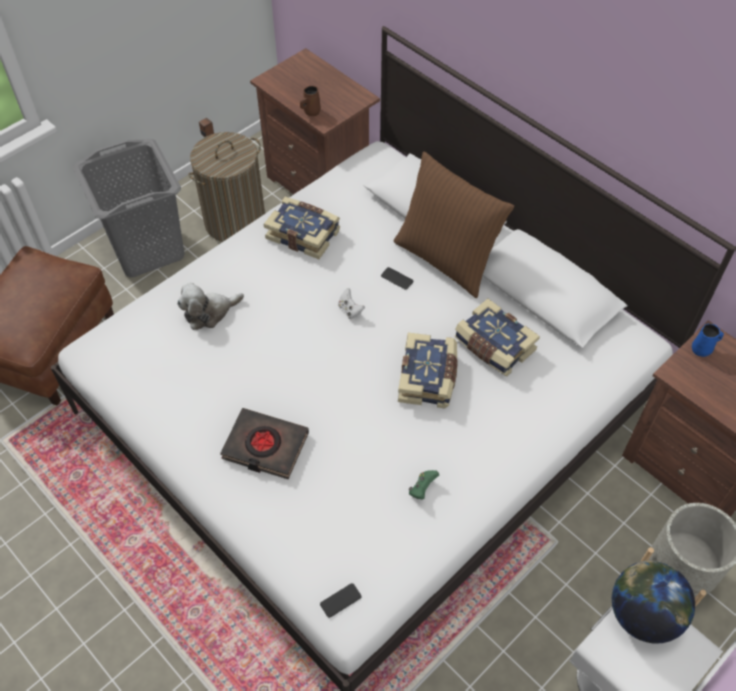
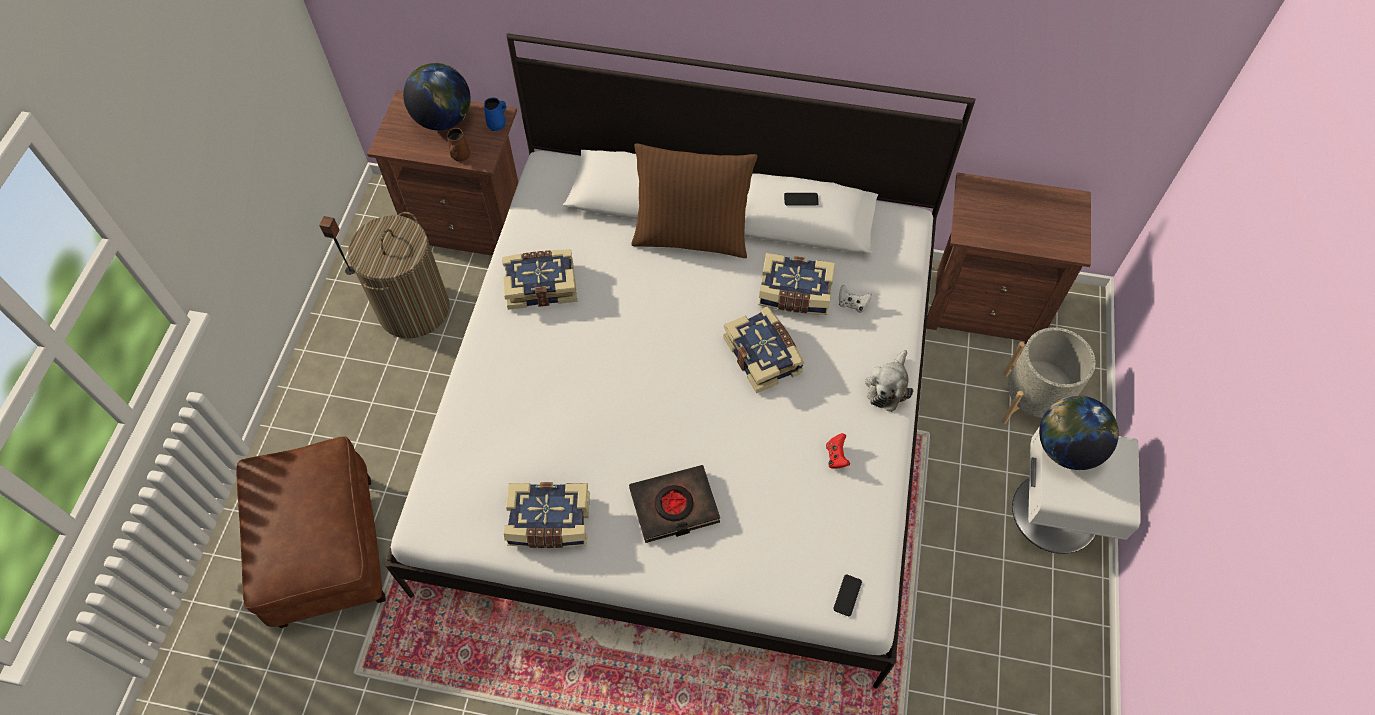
camera: 35 degrees left, 5 degrees up
grey laundry basket [73,139,185,277] -> none
plush toy [177,283,244,330] -> plush toy moved to [865,350,913,412]
white game controller [338,288,365,319] -> white game controller moved to [839,285,872,313]
phone [381,267,413,290] -> phone moved to [784,193,819,205]
green game controller [409,470,439,500] -> red game controller [826,433,850,469]
blue mug [692,323,724,357] -> blue mug moved to [484,97,507,131]
none -> globe [403,63,471,131]
none -> book [504,482,590,548]

